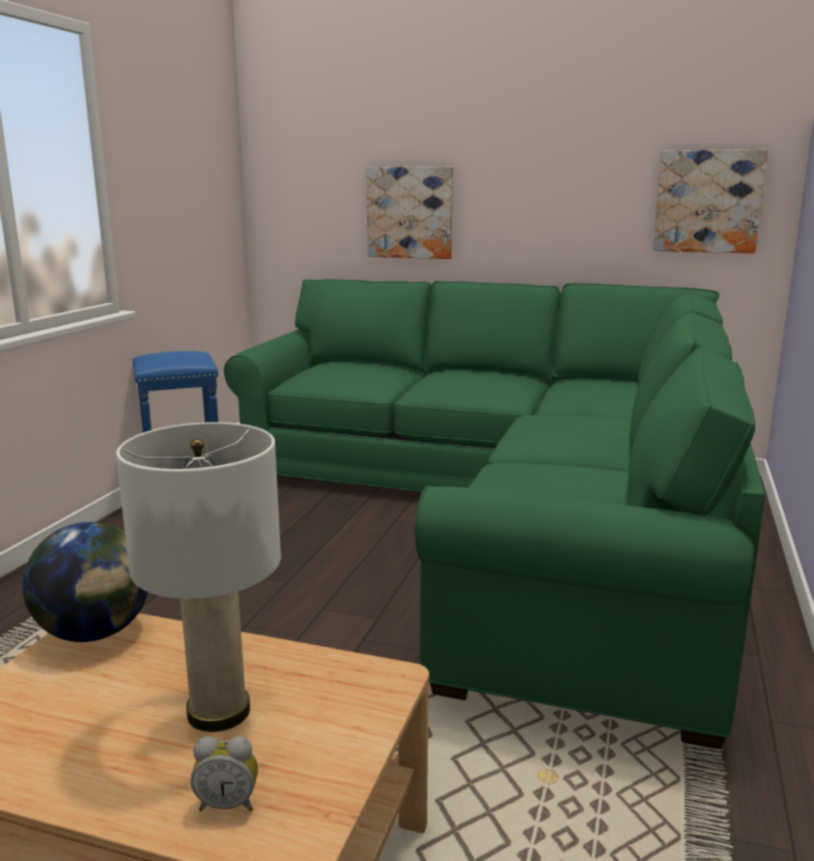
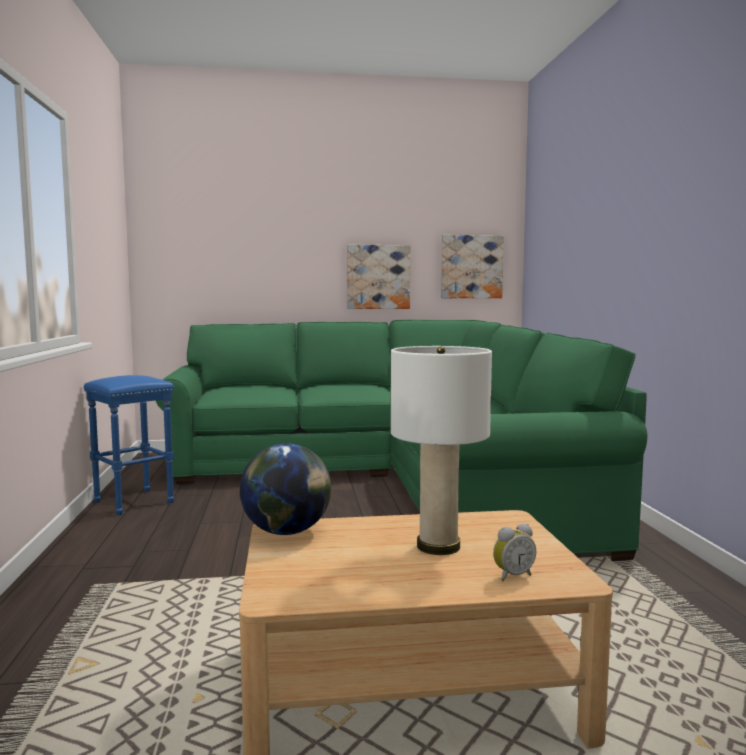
camera: 25 degrees left, 10 degrees down
picture [367,167,453,259] -> picture moved to [347,245,410,309]

